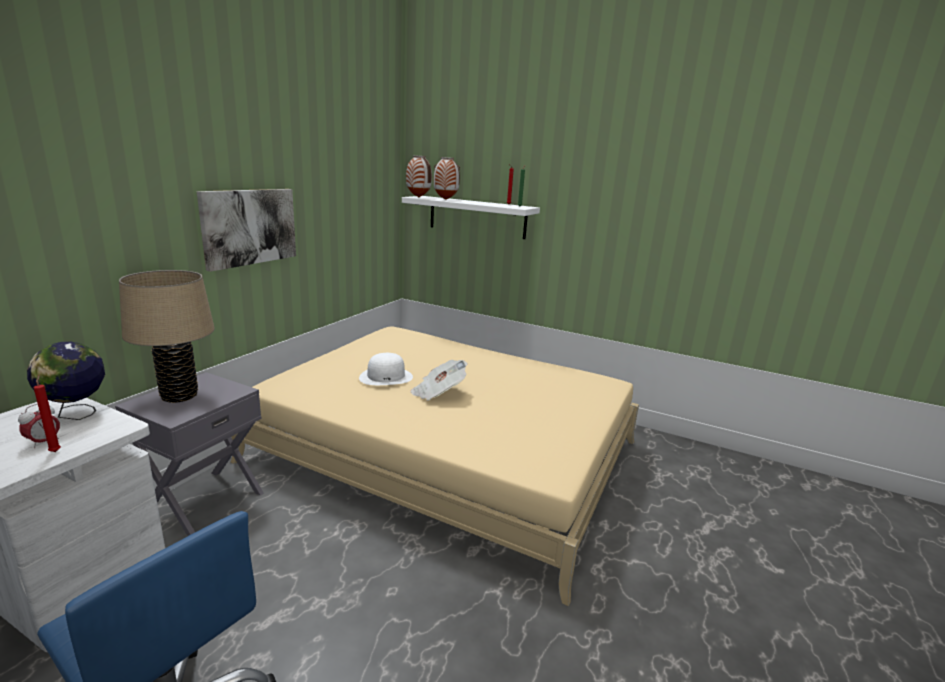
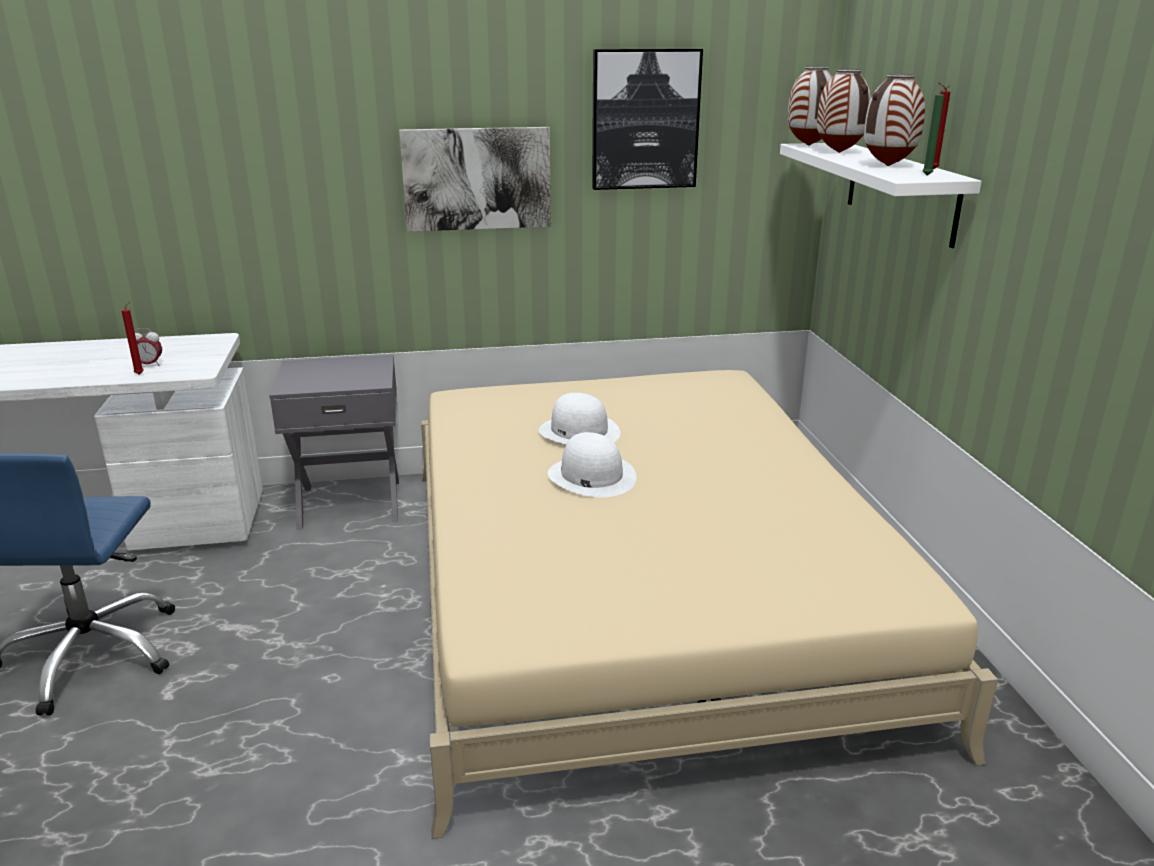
camera: 55 degrees right, 5 degrees up
globe [27,342,105,420] -> none
beige table lamp [119,270,215,403] -> none
newspaper [410,360,468,401] -> white hat [548,432,637,497]
none -> picture [592,49,703,190]
none -> vase [864,74,925,166]

